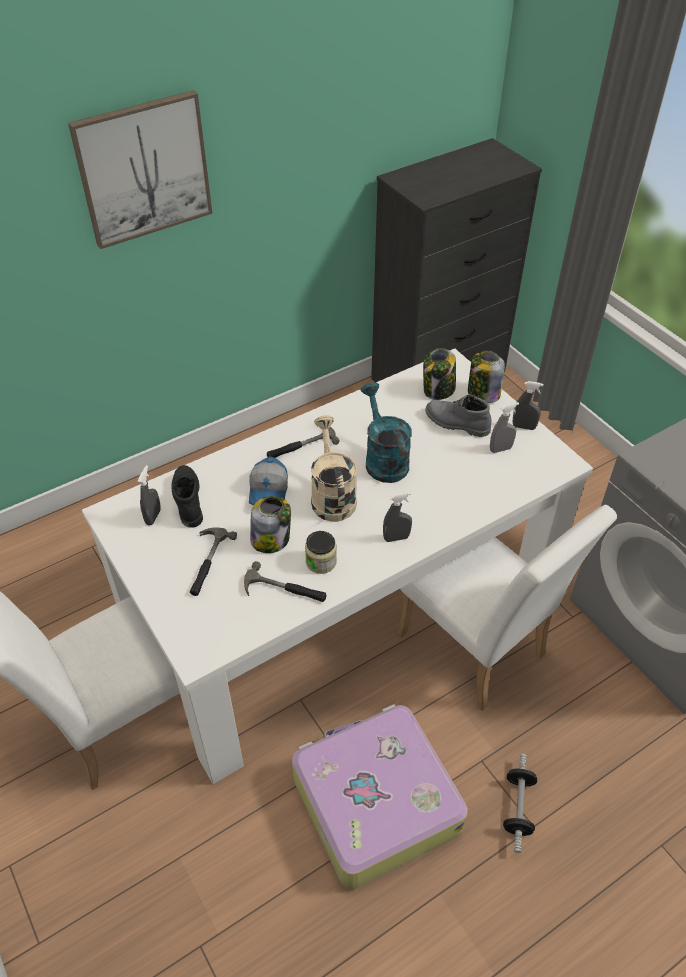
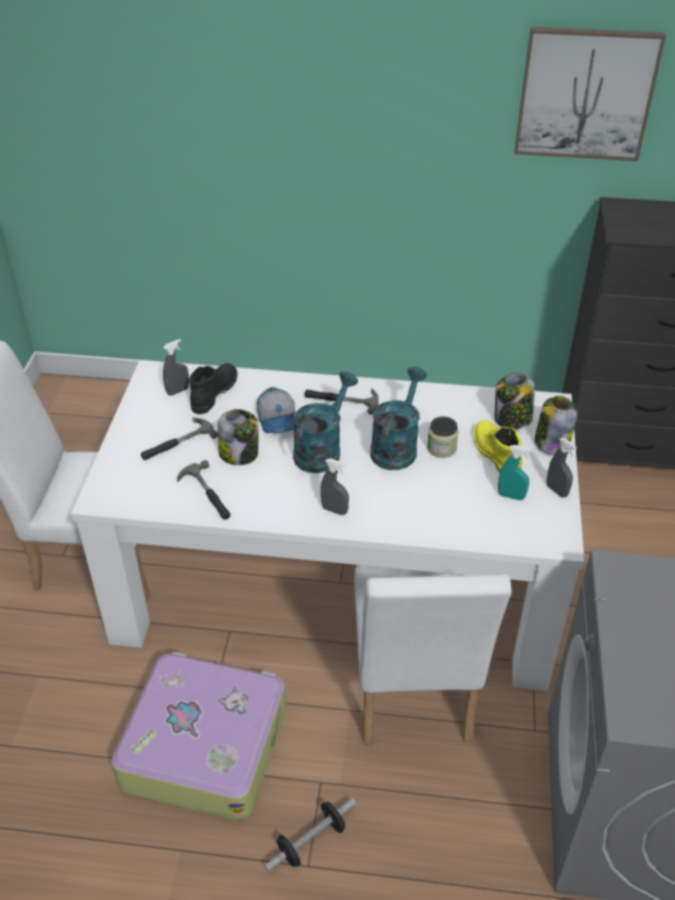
camera: 40 degrees right, 5 degrees down
picture [68,90,212,249] -> picture moved to [515,27,666,161]
cap [249,457,288,505] -> cap turned 60 degrees counterclockwise [257,387,295,433]
jar [305,531,337,574] -> jar moved to [427,416,459,458]
beige watering can [311,415,358,522] -> turquoise watering can [293,372,358,473]
grey boot [425,394,492,437] -> yellow boot [474,420,522,472]
grey spray bottle [490,402,519,453] -> turquoise spray bottle [498,445,531,500]

